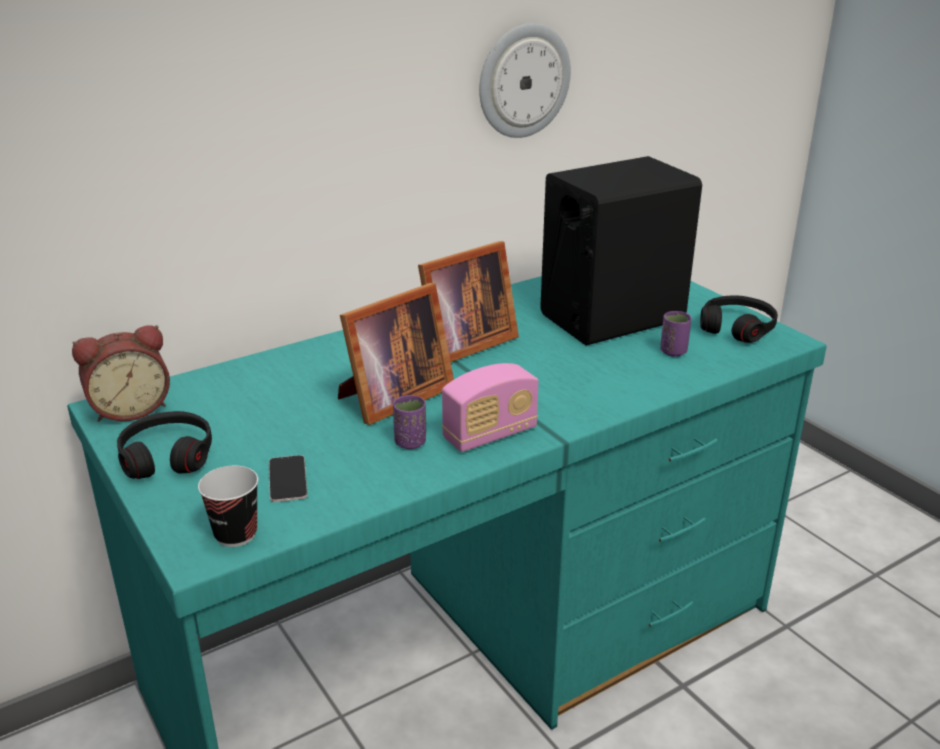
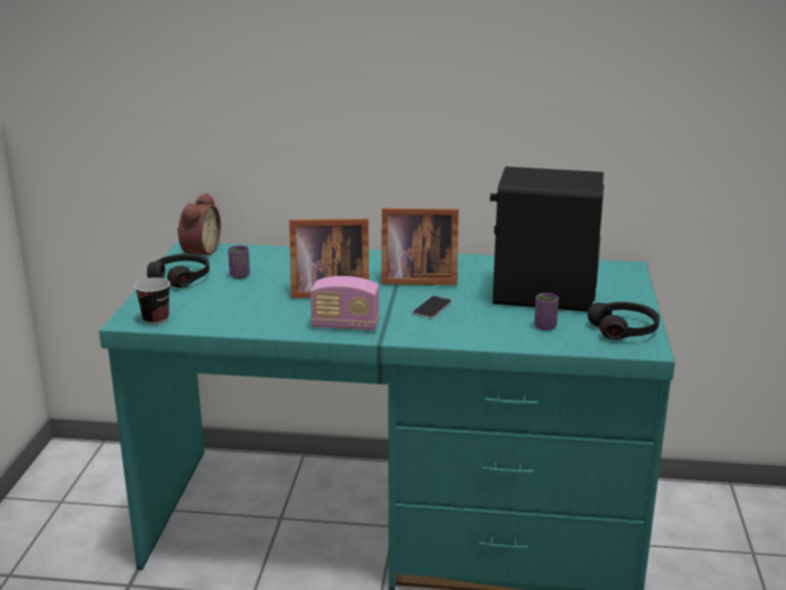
camera: 40 degrees right, 5 degrees down
alarm clock [72,325,170,422] -> alarm clock turned 90 degrees counterclockwise [177,193,221,255]
phone [269,455,308,502] -> phone moved to [413,296,452,318]
purple cup [393,395,426,449] -> purple cup moved to [228,245,250,279]
wall clock [479,23,571,138] -> none

